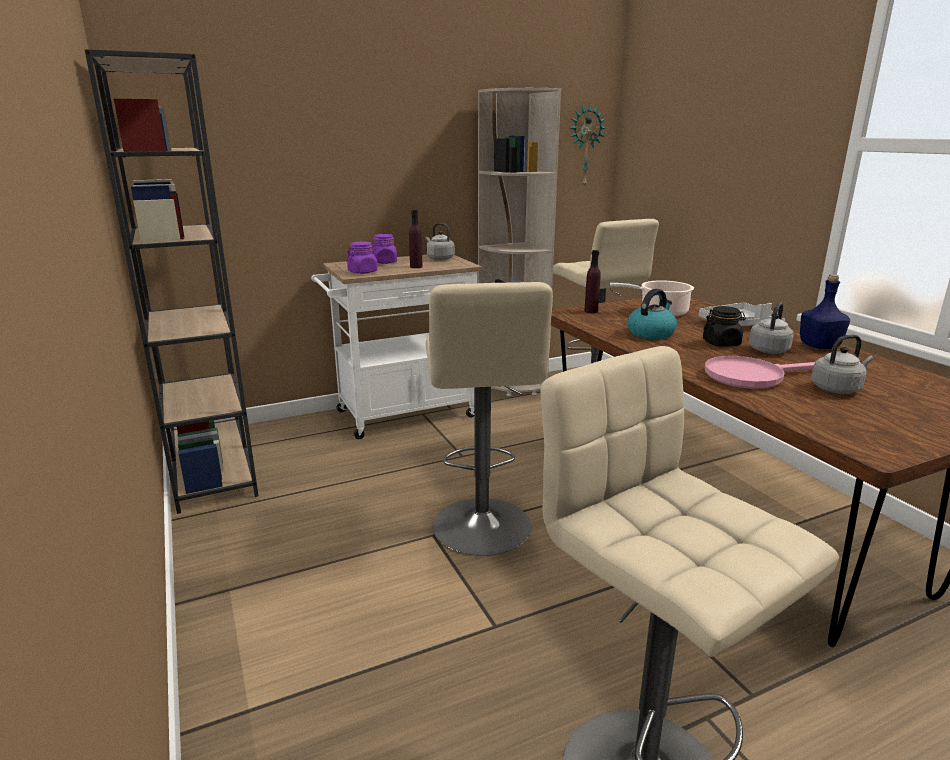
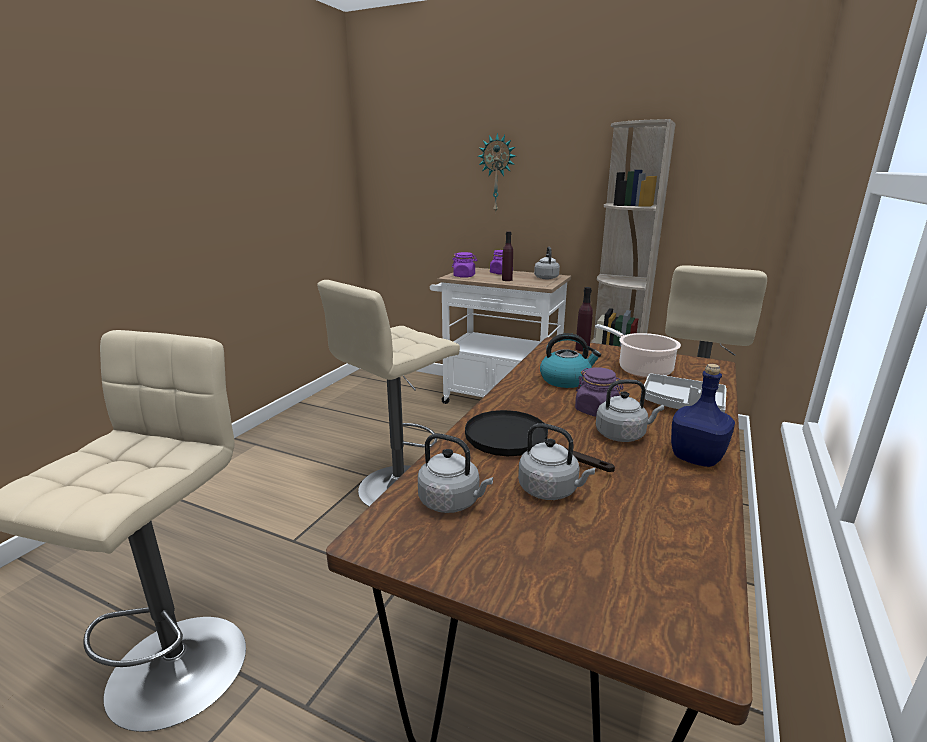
camera: 50 degrees right, 0 degrees up
bookcase [84,49,259,514] -> none
wall clock [570,104,606,188] -> wall clock moved to [478,133,515,213]
black jar [703,306,746,347] -> purple jar [575,367,624,417]
pink frying pan [705,356,815,389] -> black frying pan [465,410,615,472]
none -> grey kettle [418,433,493,513]

